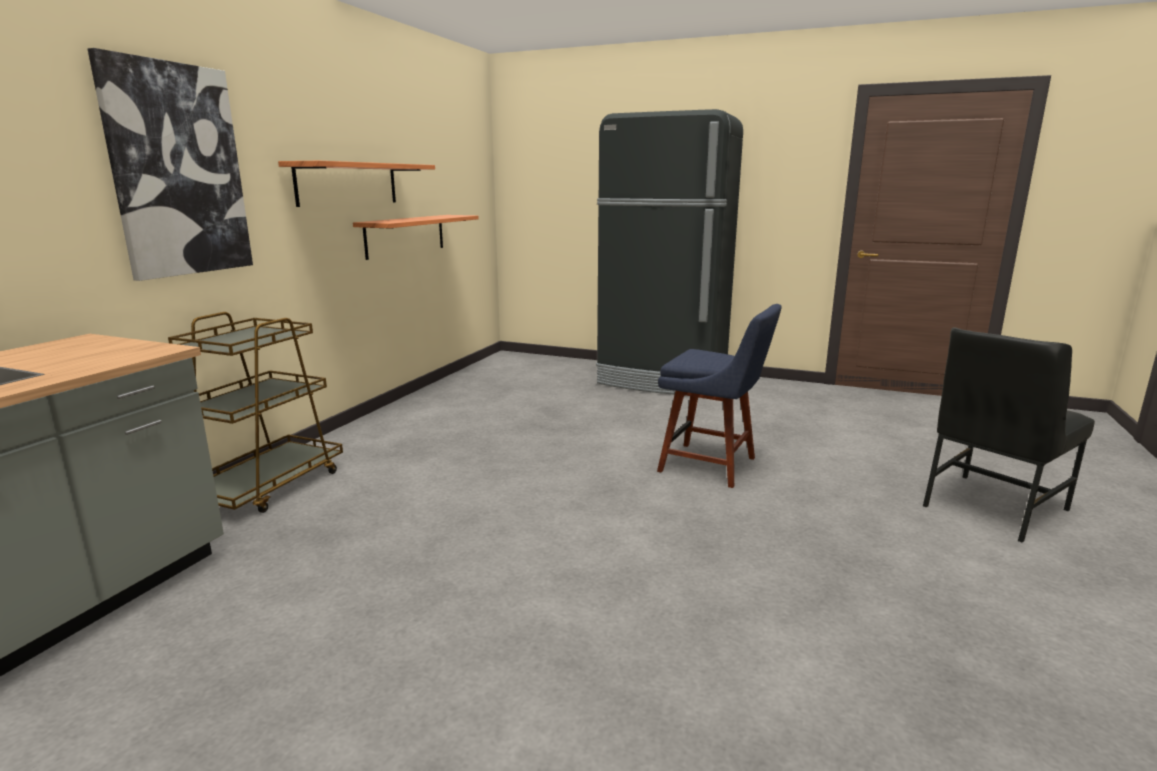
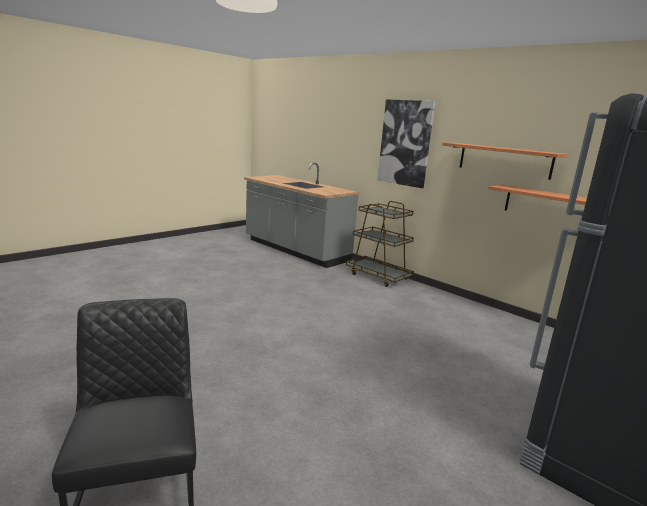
camera: 110 degrees right, 0 degrees up
blue chair [657,304,782,488] -> none

